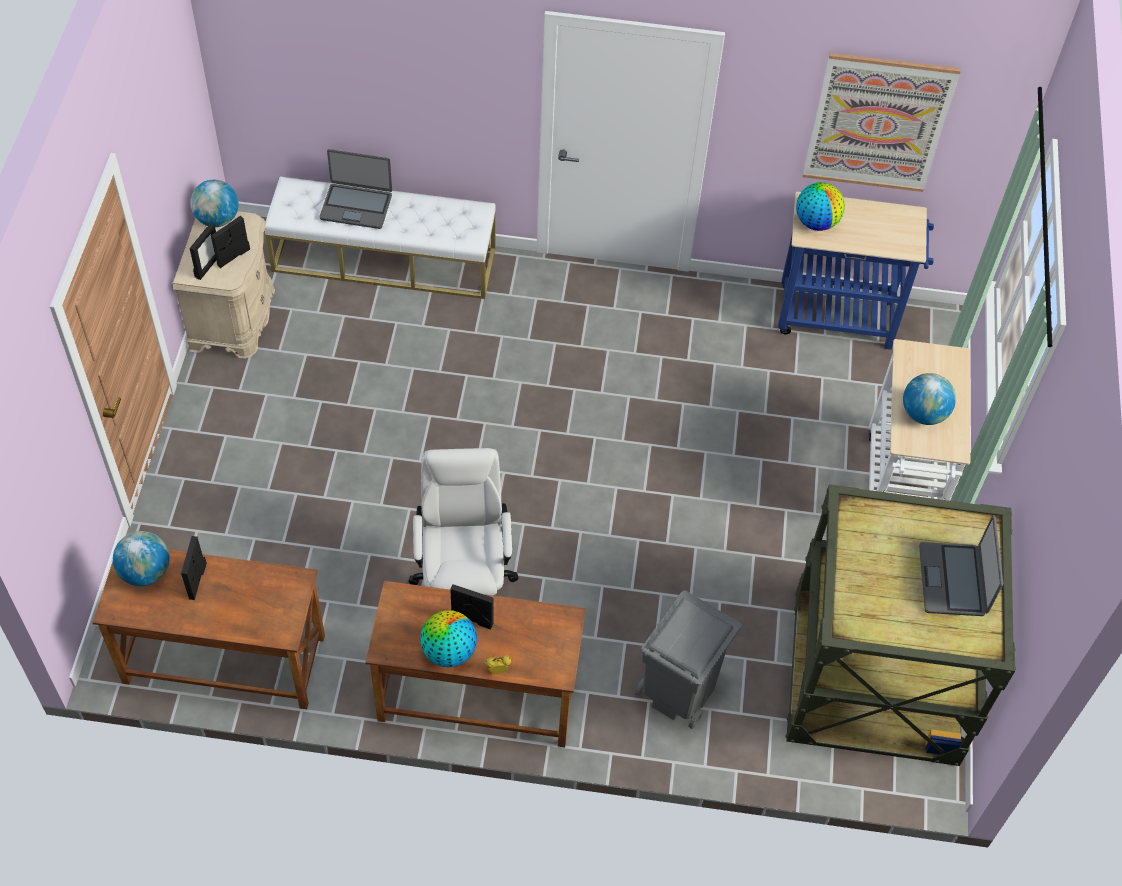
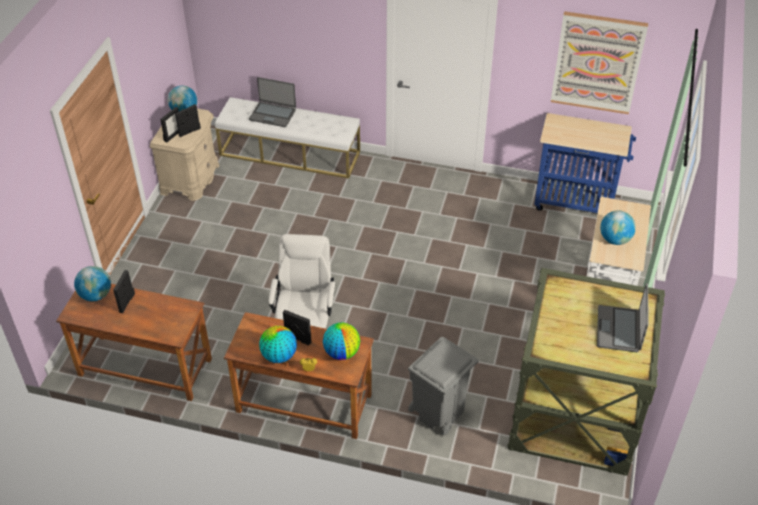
camera: 10 degrees right, 10 degrees down
globe [796,182,845,231] -> globe moved to [323,322,360,360]

